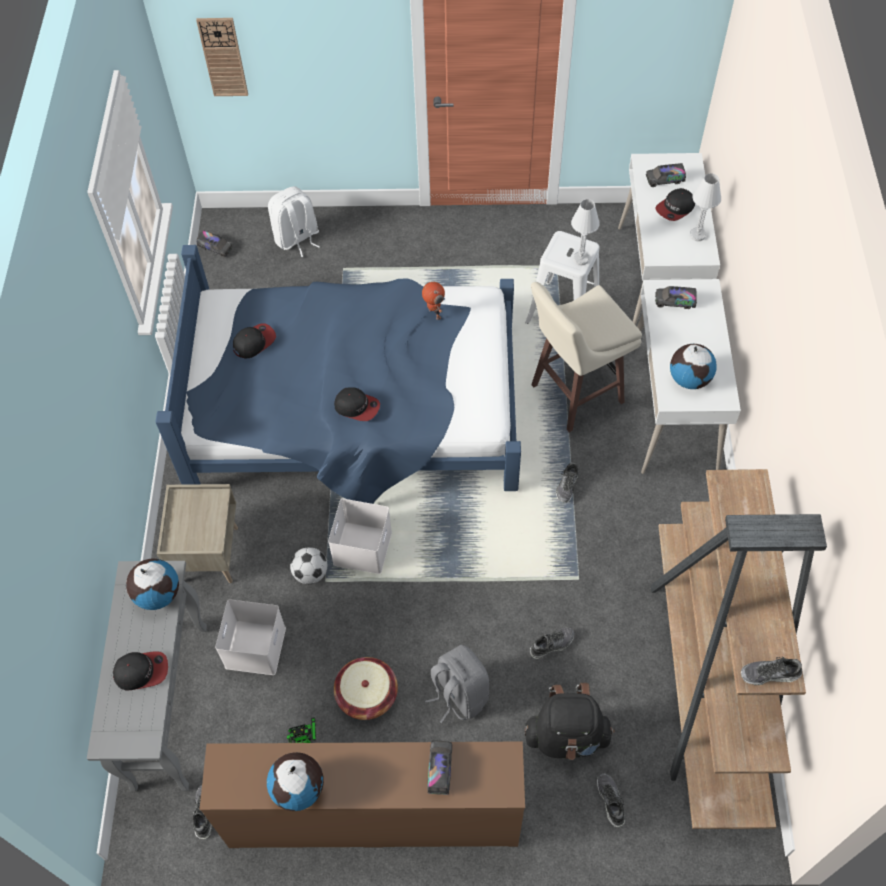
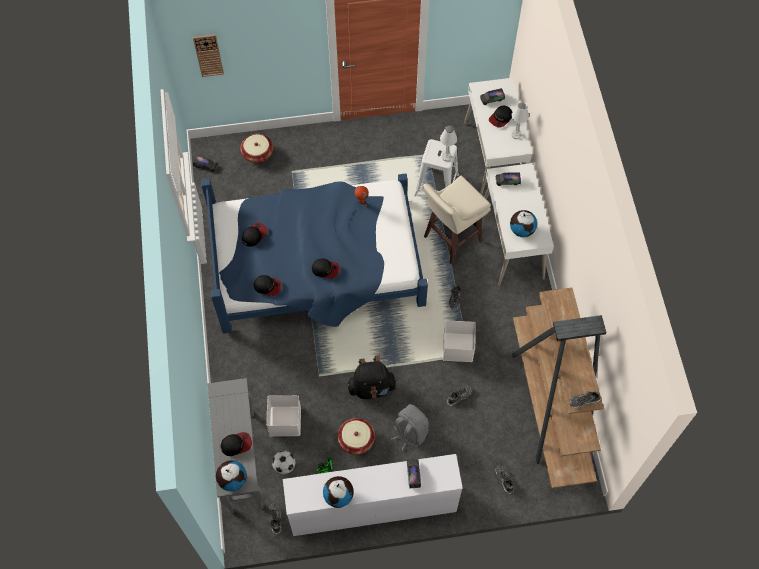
camera: 10 degrees left, 5 degrees up
globe [126,559,179,610] -> globe moved to [216,460,247,491]
beige nightstand [157,484,238,583] -> none
brown dresser [199,741,525,848] -> white dresser [283,454,463,536]
white backpack [268,186,320,257] -> basket [240,134,273,163]
football [290,547,327,584] -> football moved to [272,451,295,474]
white storage box [328,499,392,574] -> white storage box moved to [443,320,476,362]
black backpack [525,683,615,760] -> black backpack moved to [347,356,397,399]
none -> cap [254,275,282,296]

